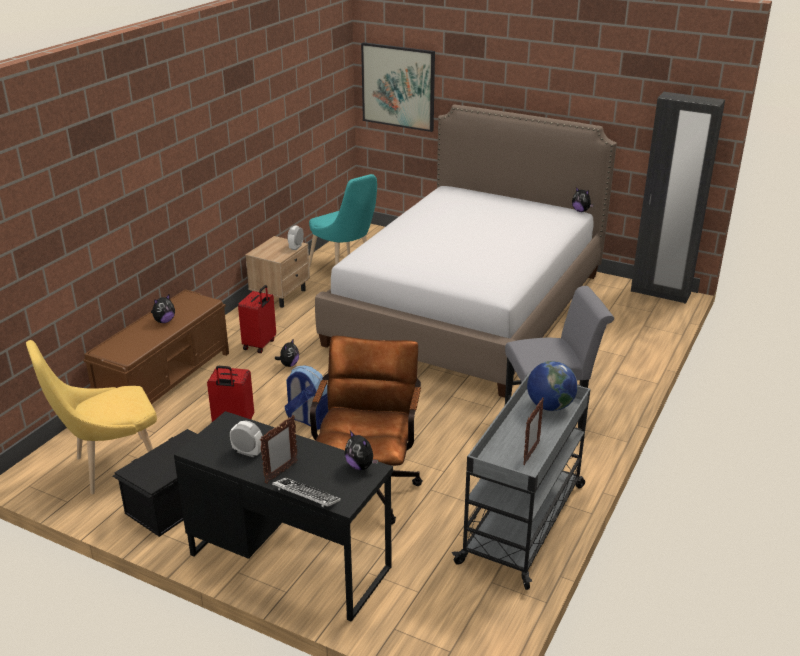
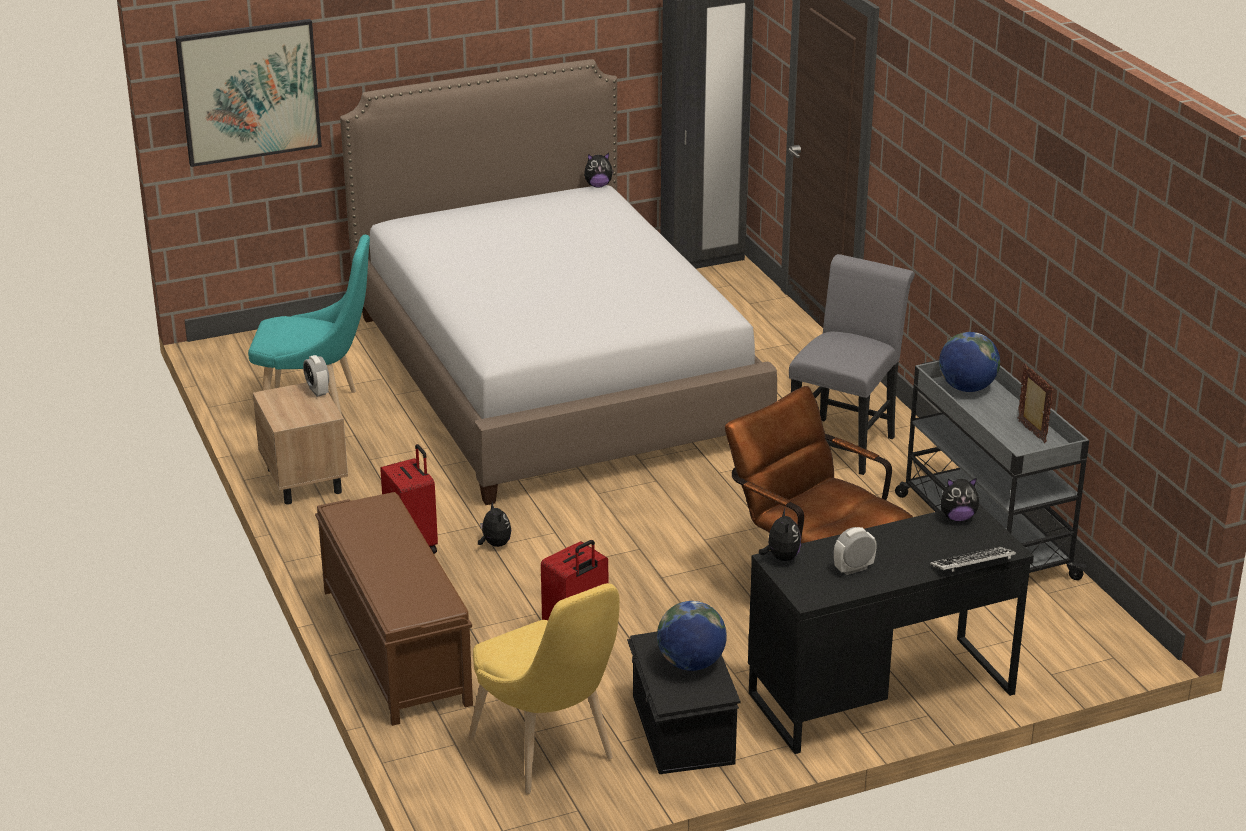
camera: 50 degrees left, 0 degrees up
yellow chair [26,340,157,494] -> yellow chair turned 45 degrees counterclockwise [468,583,620,794]
plush toy [151,295,175,323] -> plush toy moved to [759,509,801,561]
picture frame [260,415,298,484] -> none
backpack [284,365,328,430] -> none
none -> globe [657,601,727,671]

